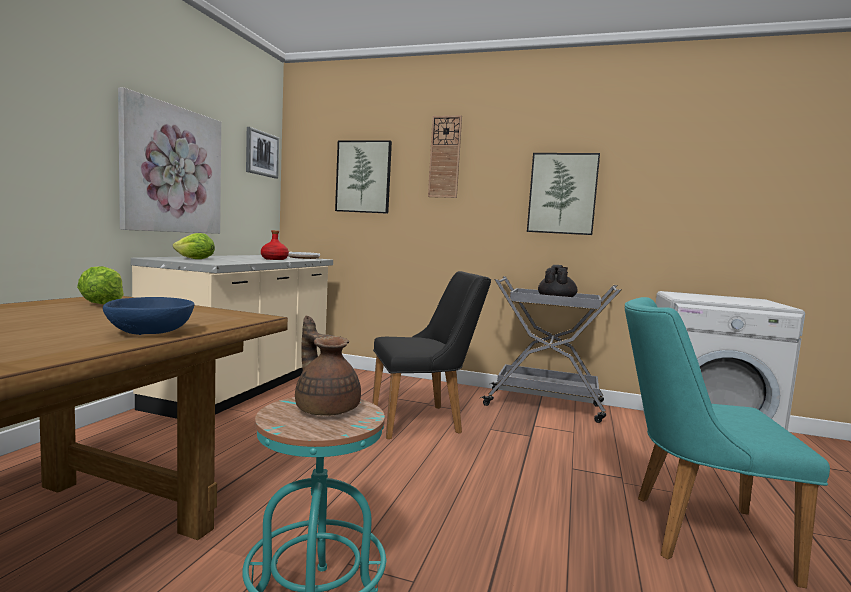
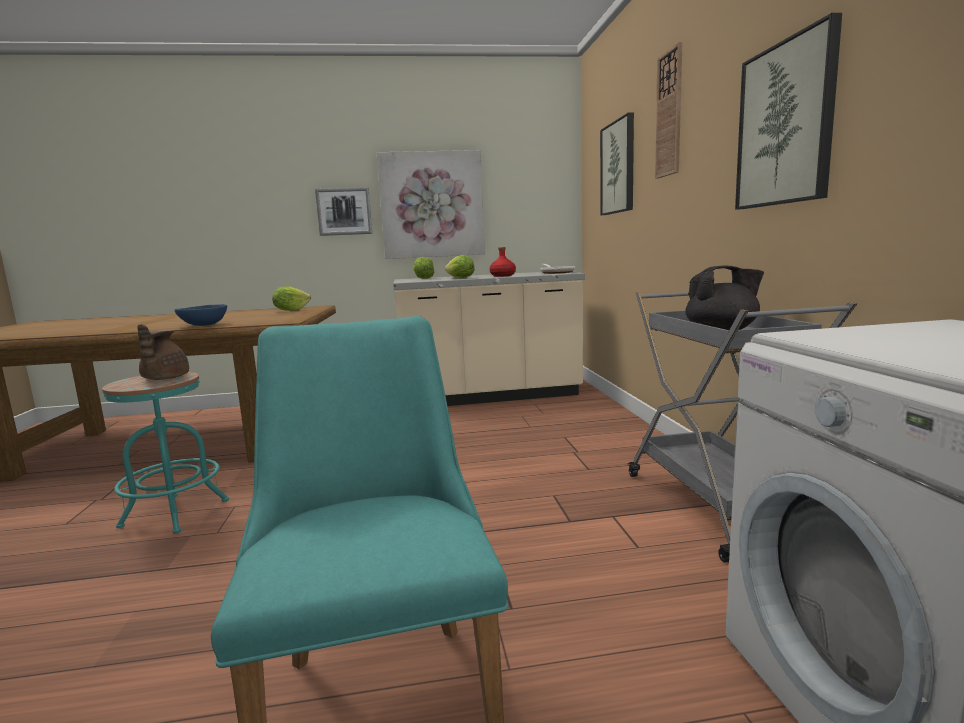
camera: 65 degrees right, 5 degrees up
picture [246,127,279,179] -> picture moved to [315,188,372,236]
brown teapot [295,316,361,416] -> brown teapot turned 150 degrees clockwise [137,324,189,380]
black chair [372,271,491,439] -> none
none -> lettuce [445,255,475,278]

